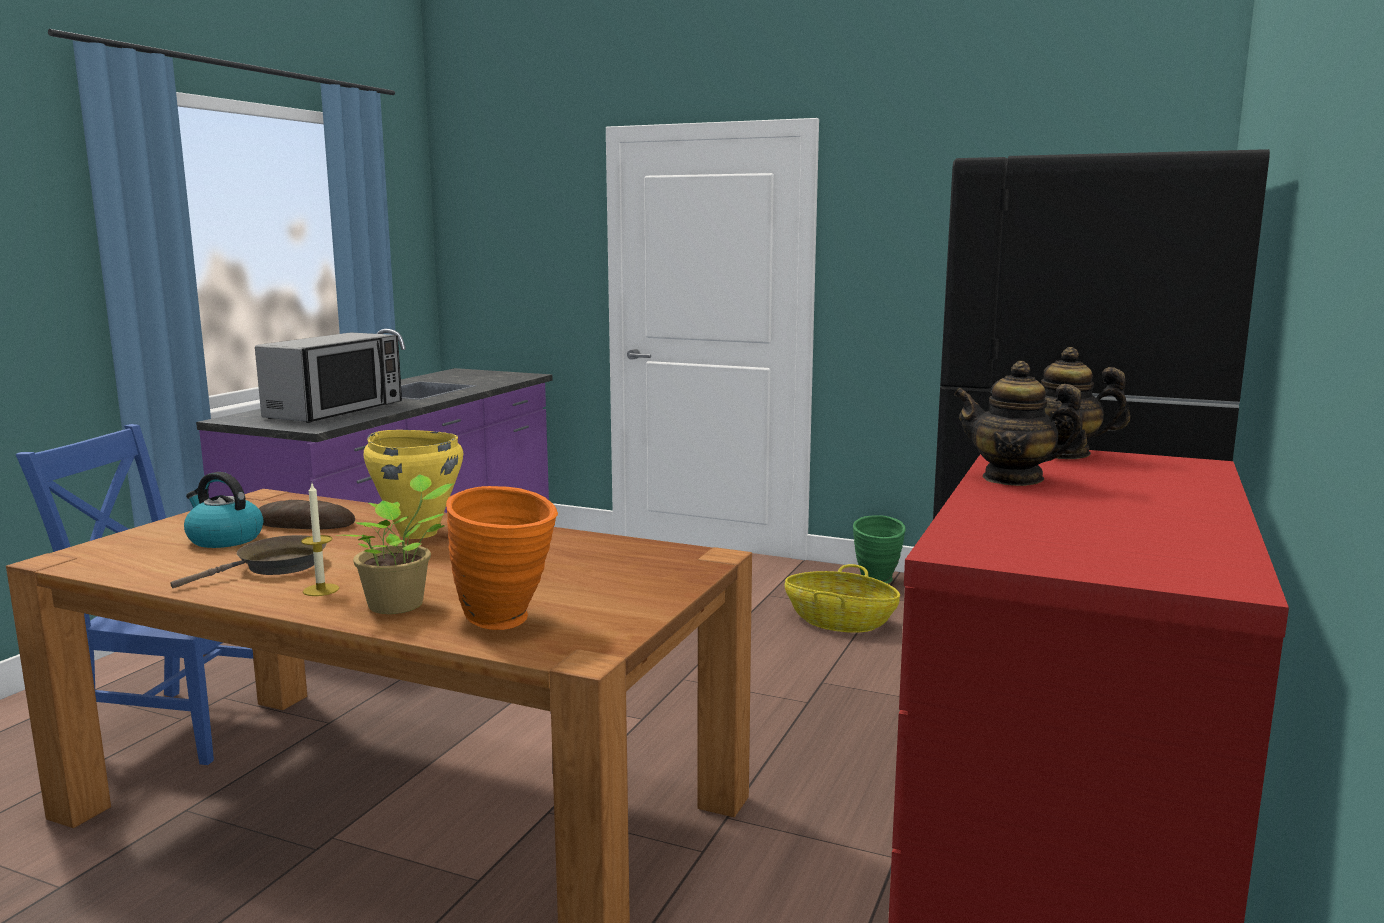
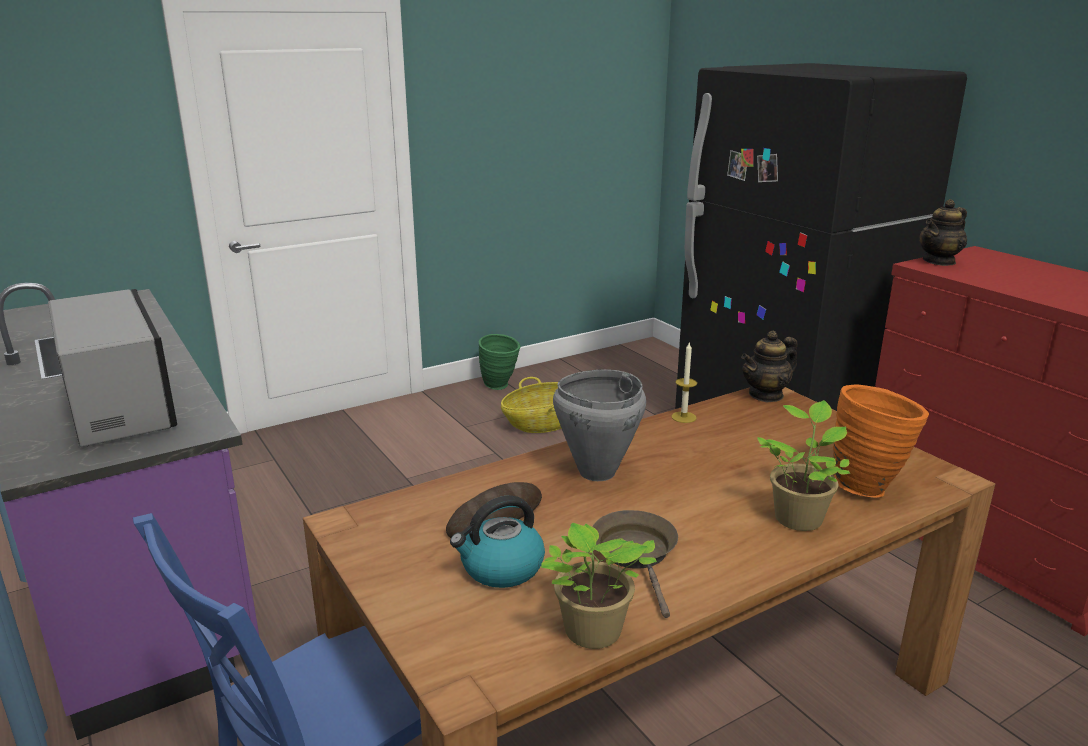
camera: 55 degrees left, 10 degrees up
candle [301,483,339,596] -> candle moved to [671,341,697,423]
yellow cooking pot [364,430,463,539] -> grey cooking pot [553,369,646,481]
teapot [953,361,1087,486] -> teapot moved to [741,330,798,402]
none -> potted plant [541,523,657,649]

